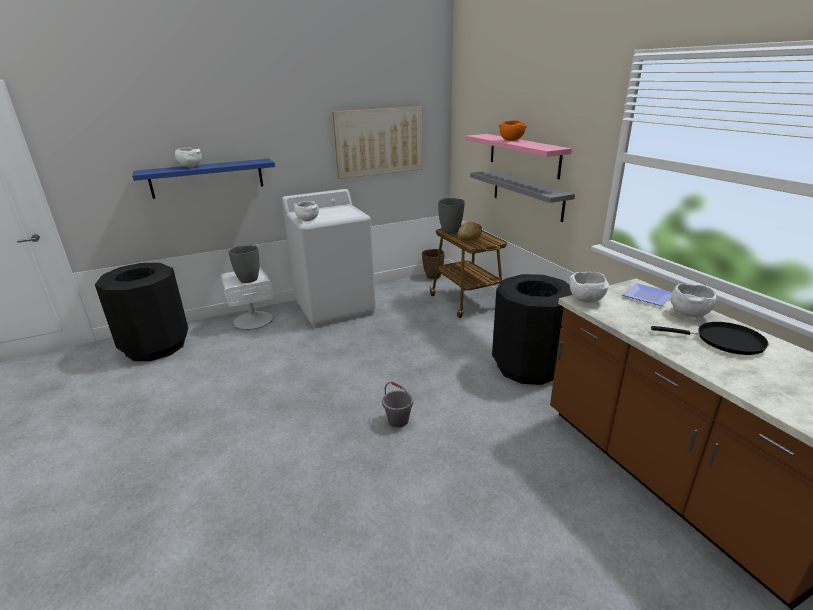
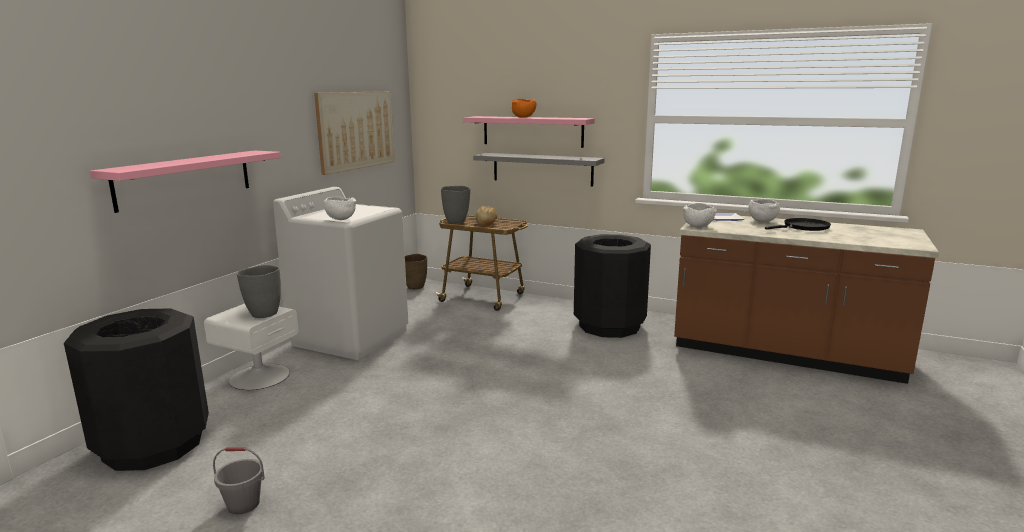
camera: 40 degrees left, 10 degrees down
blue shelf [132,159,275,199] -> pink shelf [90,150,281,213]
white bowl [175,148,202,167] -> none
grey bucket [382,382,413,427] -> grey bucket moved to [213,447,265,515]

